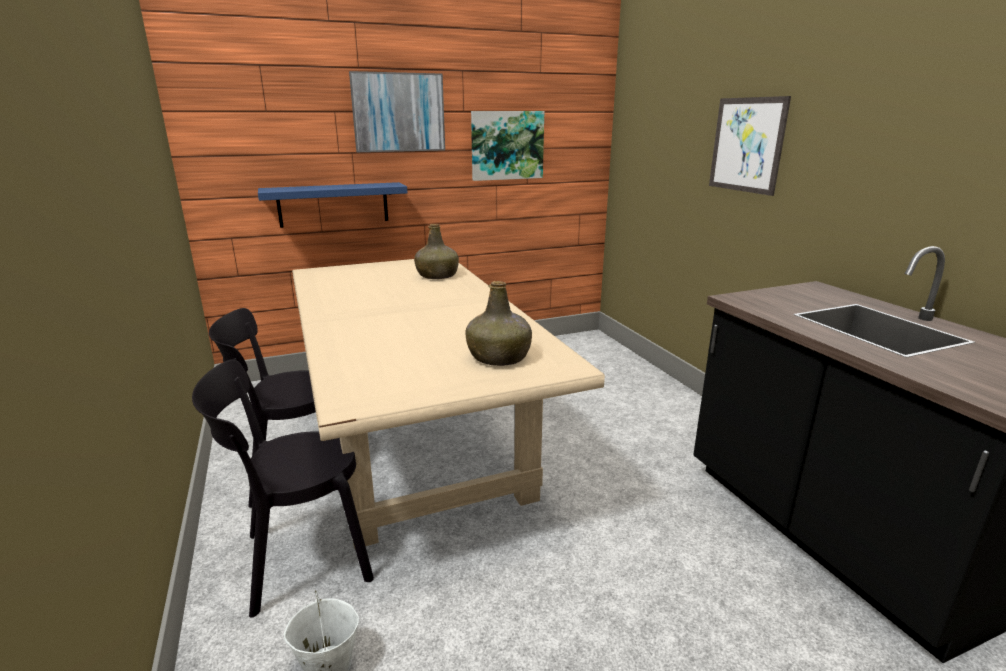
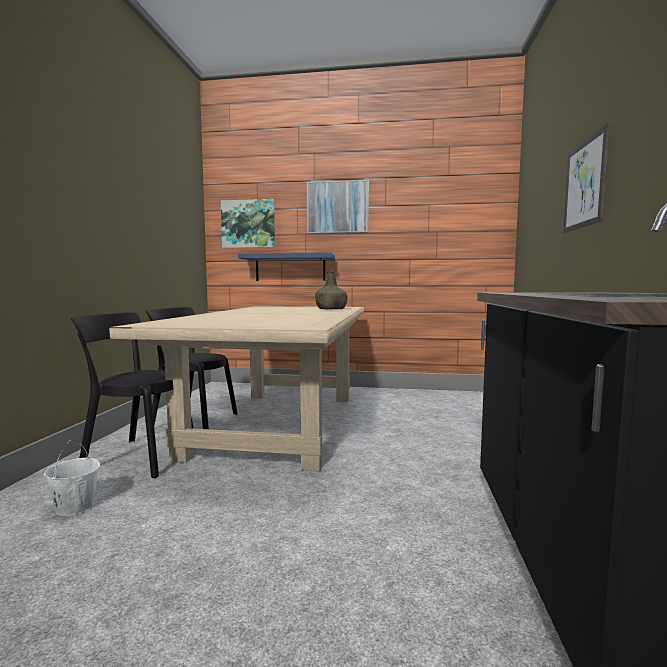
camera: 30 degrees right, 15 degrees down
green bottle [466,281,532,366] -> none
picture [471,111,544,181] -> picture moved to [221,199,275,248]

